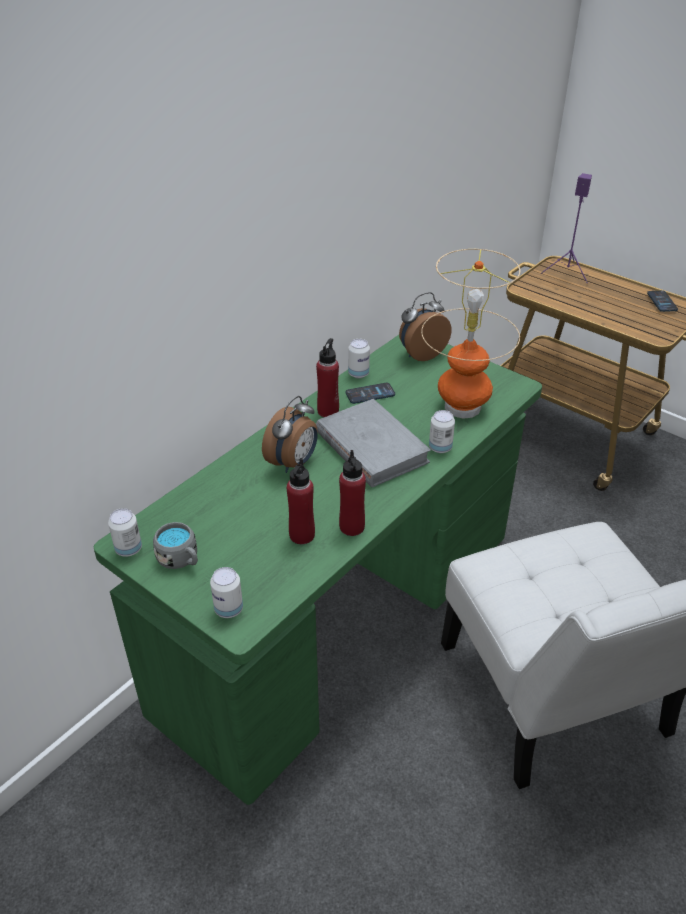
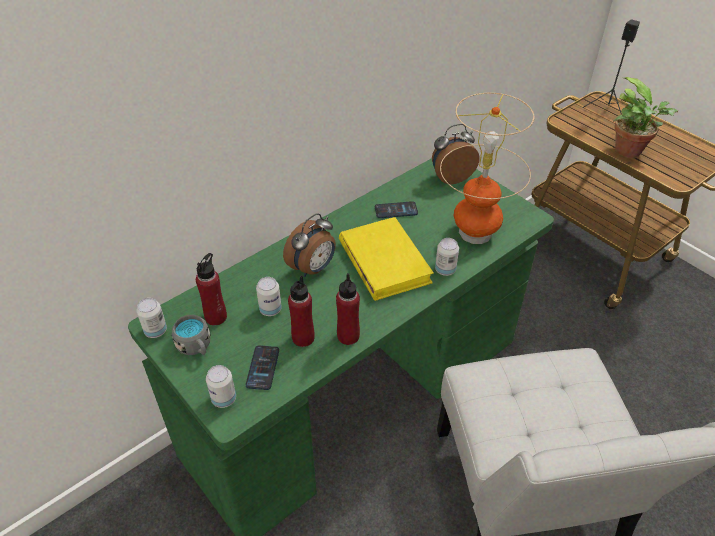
camera: 10 degrees right, 5 degrees up
red bottle [316,338,339,417] -> red bottle moved to [196,253,227,325]
grey book [316,399,431,488] -> yellow book [339,217,434,301]
can [348,339,370,378] -> can moved to [256,277,282,316]
purple speaker [541,173,592,283] -> black speaker [583,19,640,114]
phone [647,291,678,312] -> phone moved to [246,345,279,390]
none -> potted plant [613,77,678,158]

